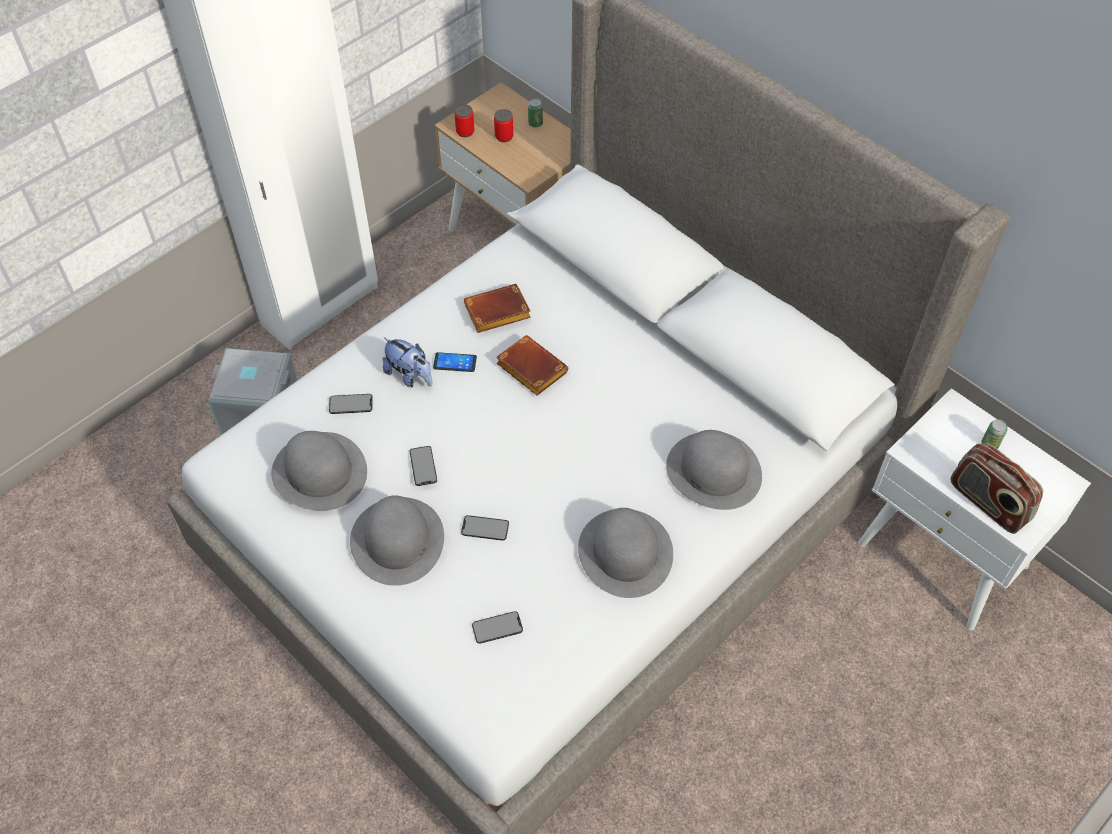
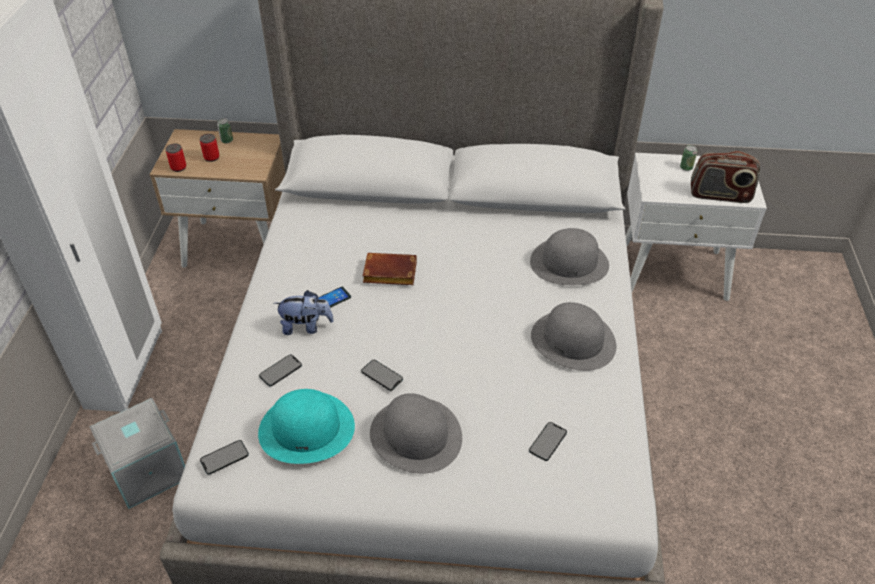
camera: 40 degrees left, 10 degrees down
grey hat [271,431,367,511] -> turquoise hat [258,389,355,464]
phone [461,515,509,541] -> phone moved to [200,440,249,475]
brown book [464,284,531,333] -> none

